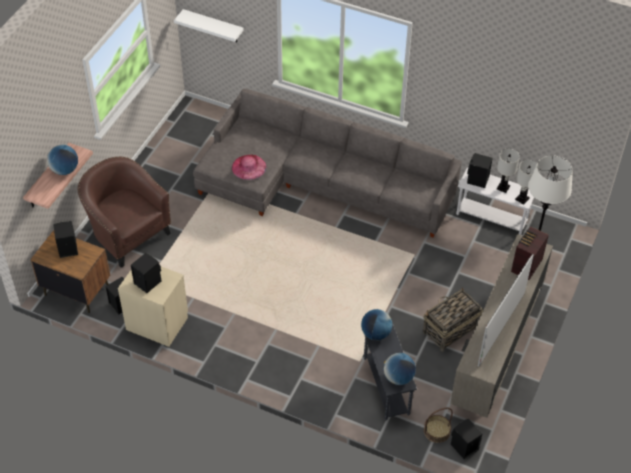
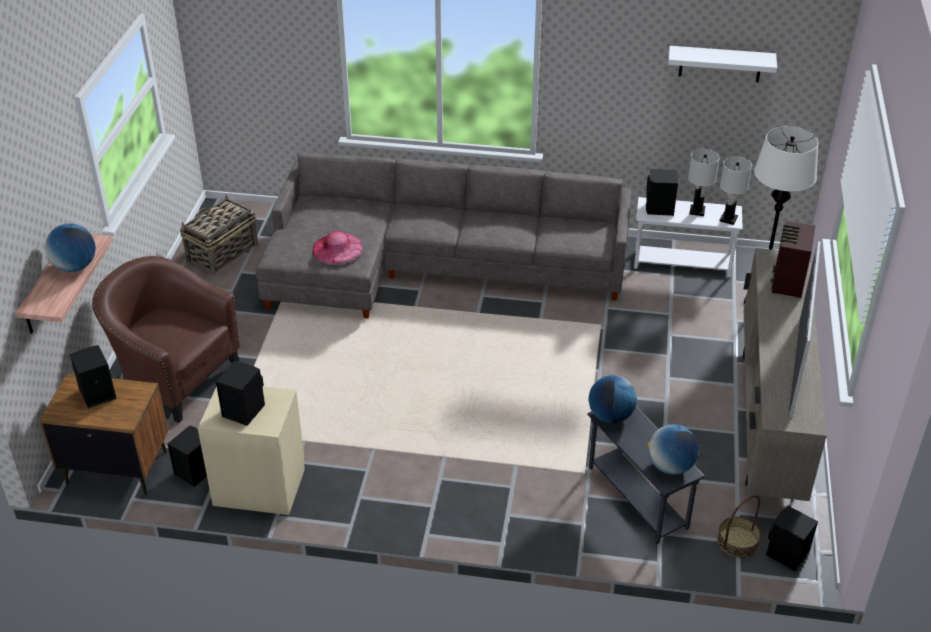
camera: 15 degrees left, 10 degrees down
white shelf [174,9,244,42] -> white shelf moved to [668,46,777,82]
basket [423,288,483,352] -> basket moved to [180,195,259,275]

